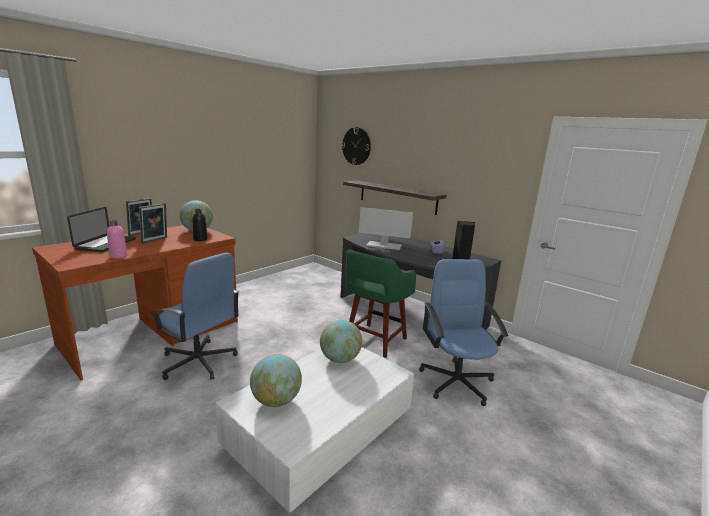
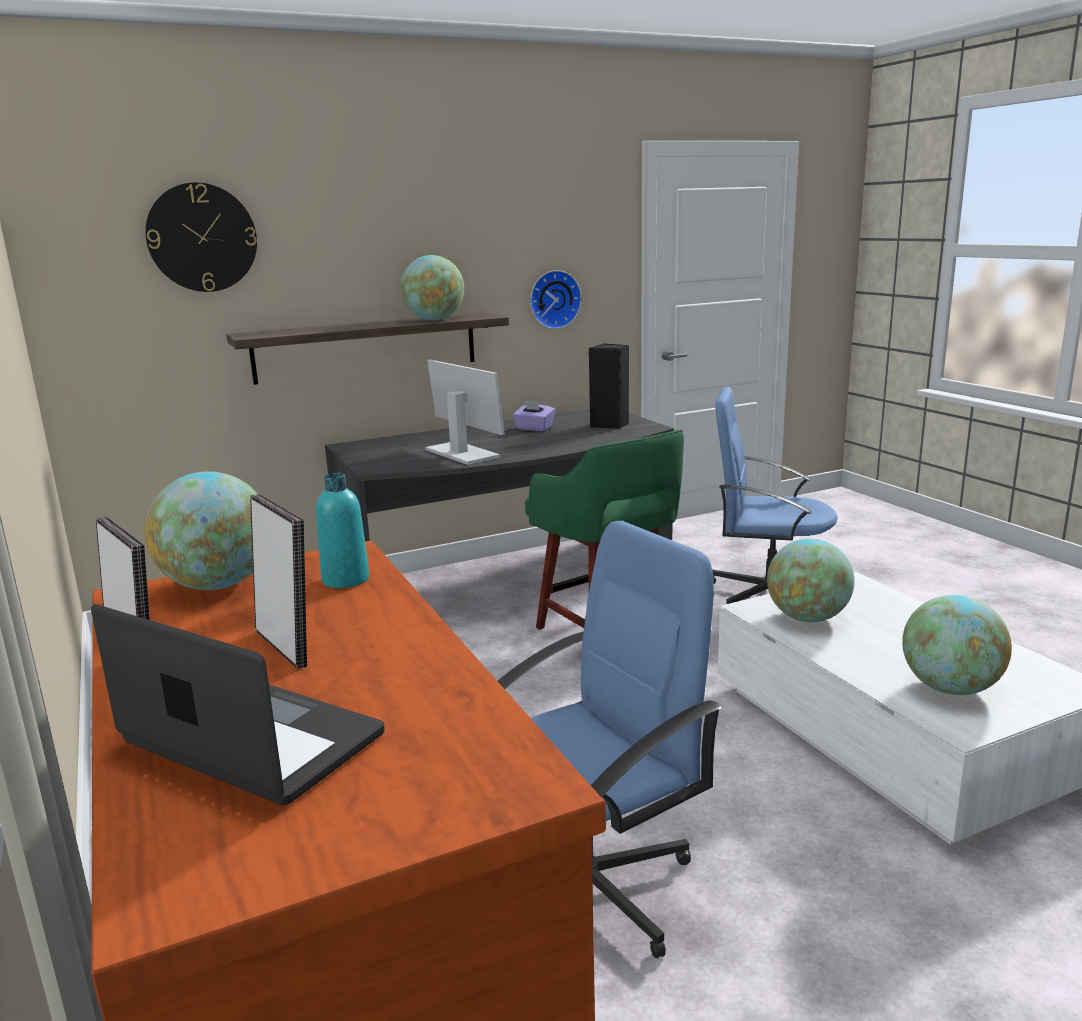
camera: 65 degrees left, 0 degrees up
pink bottle [107,220,128,259] -> none
black bottle [193,209,208,241] -> turquoise bottle [316,473,369,588]
monitor [359,207,413,250] -> monitor turned 75 degrees counterclockwise [426,360,505,465]
none -> globe [400,255,464,320]
none -> wall clock [530,270,582,329]

